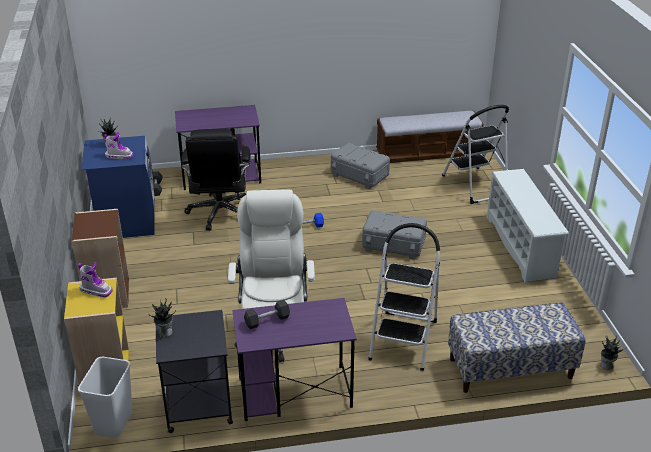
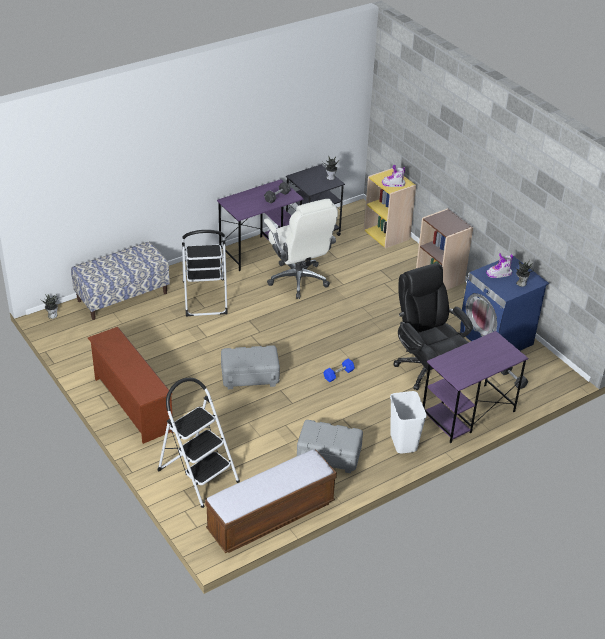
camera: 155 degrees right, 5 degrees up
white trash can [78,357,132,438] -> white trash can moved to [390,391,427,454]
white shoe rack [487,169,569,283] -> brown shoe rack [88,327,174,444]

